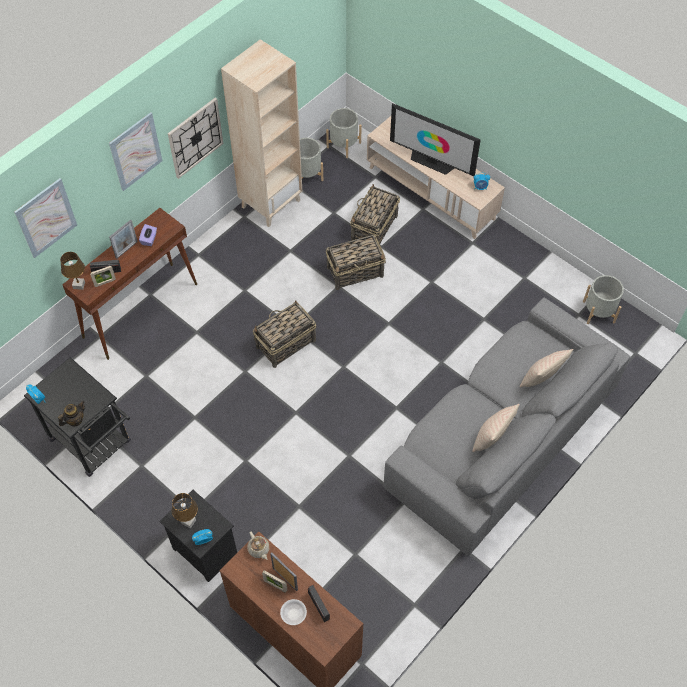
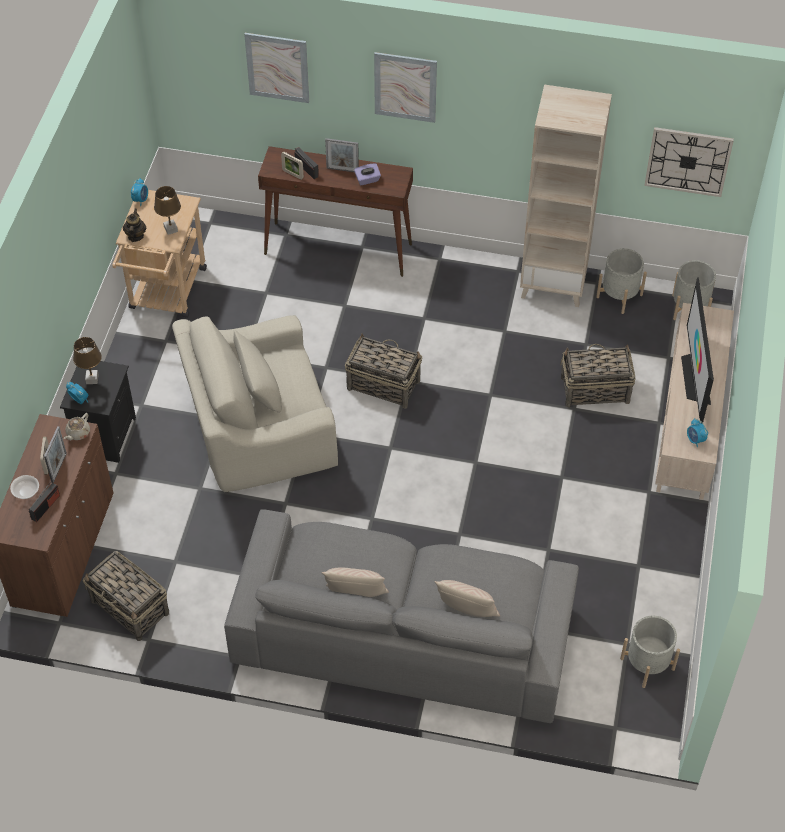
camera: 60 degrees right, 5 degrees down
black cart [24,357,131,477] -> beige cart [112,190,207,318]
teapot [58,401,85,426] -> teapot turned 105 degrees counterclockwise [123,209,147,242]
brown table lamp [60,252,85,290] -> brown table lamp moved to [154,186,181,235]
wall clock [168,98,223,179] -> wall clock moved to [644,127,734,197]
basket [326,235,386,290] -> basket moved to [83,551,169,641]
none -> beige armchair [172,315,338,492]

